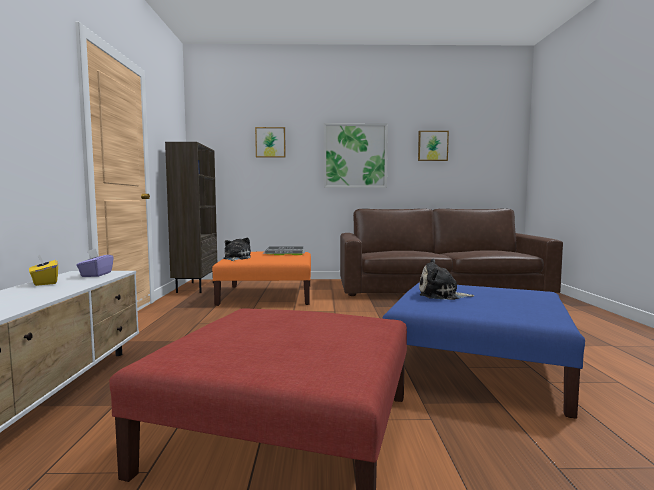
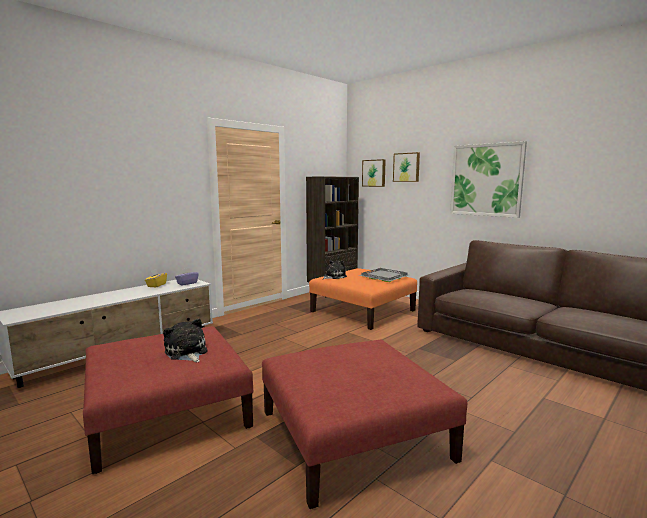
camera: 45 degrees right, 5 degrees up
blue ottoman [382,282,585,419] -> red ottoman [262,340,467,509]
picture [418,131,449,161] -> picture moved to [362,159,386,187]
plush toy [419,259,474,300] -> plush toy moved to [163,318,208,362]

